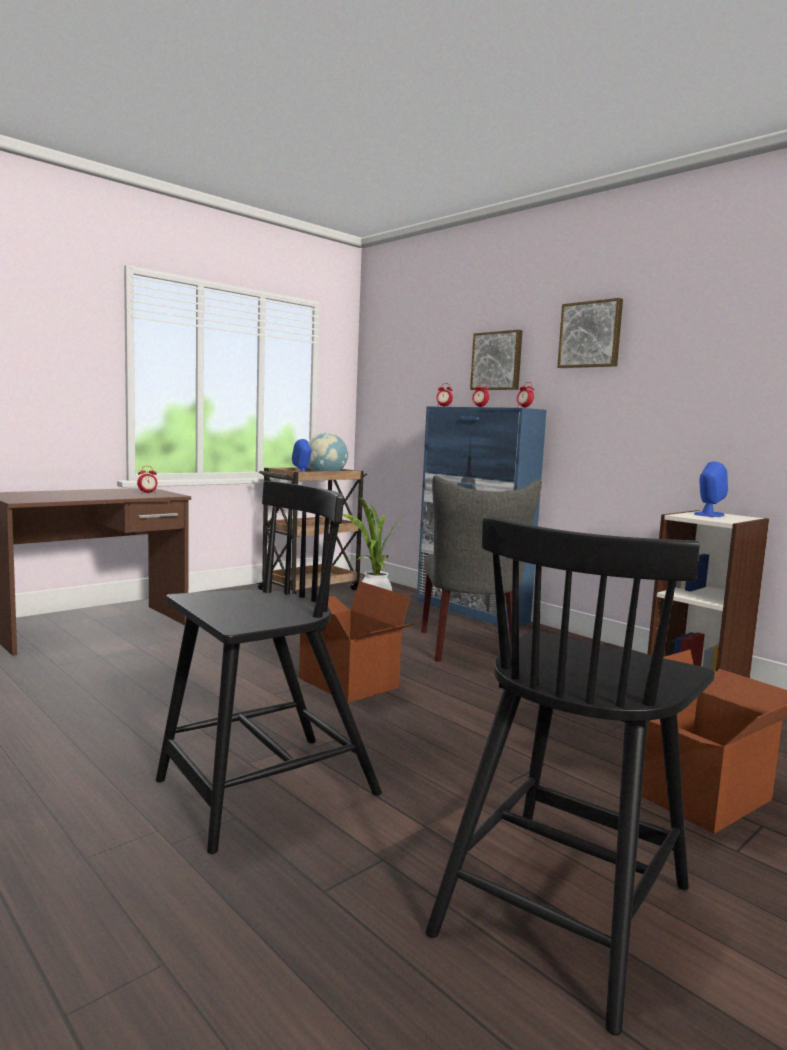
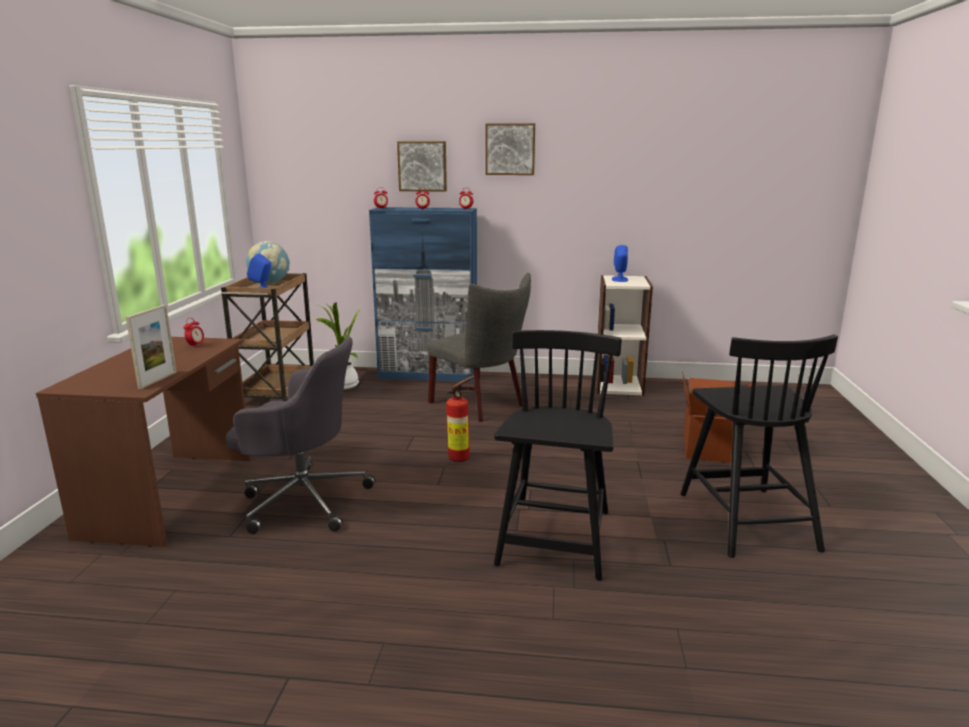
camera: 40 degrees left, 10 degrees up
cardboard box [299,581,419,703] -> fire extinguisher [446,375,478,462]
none -> picture frame [126,305,177,389]
none -> grey office chair [225,336,376,534]

